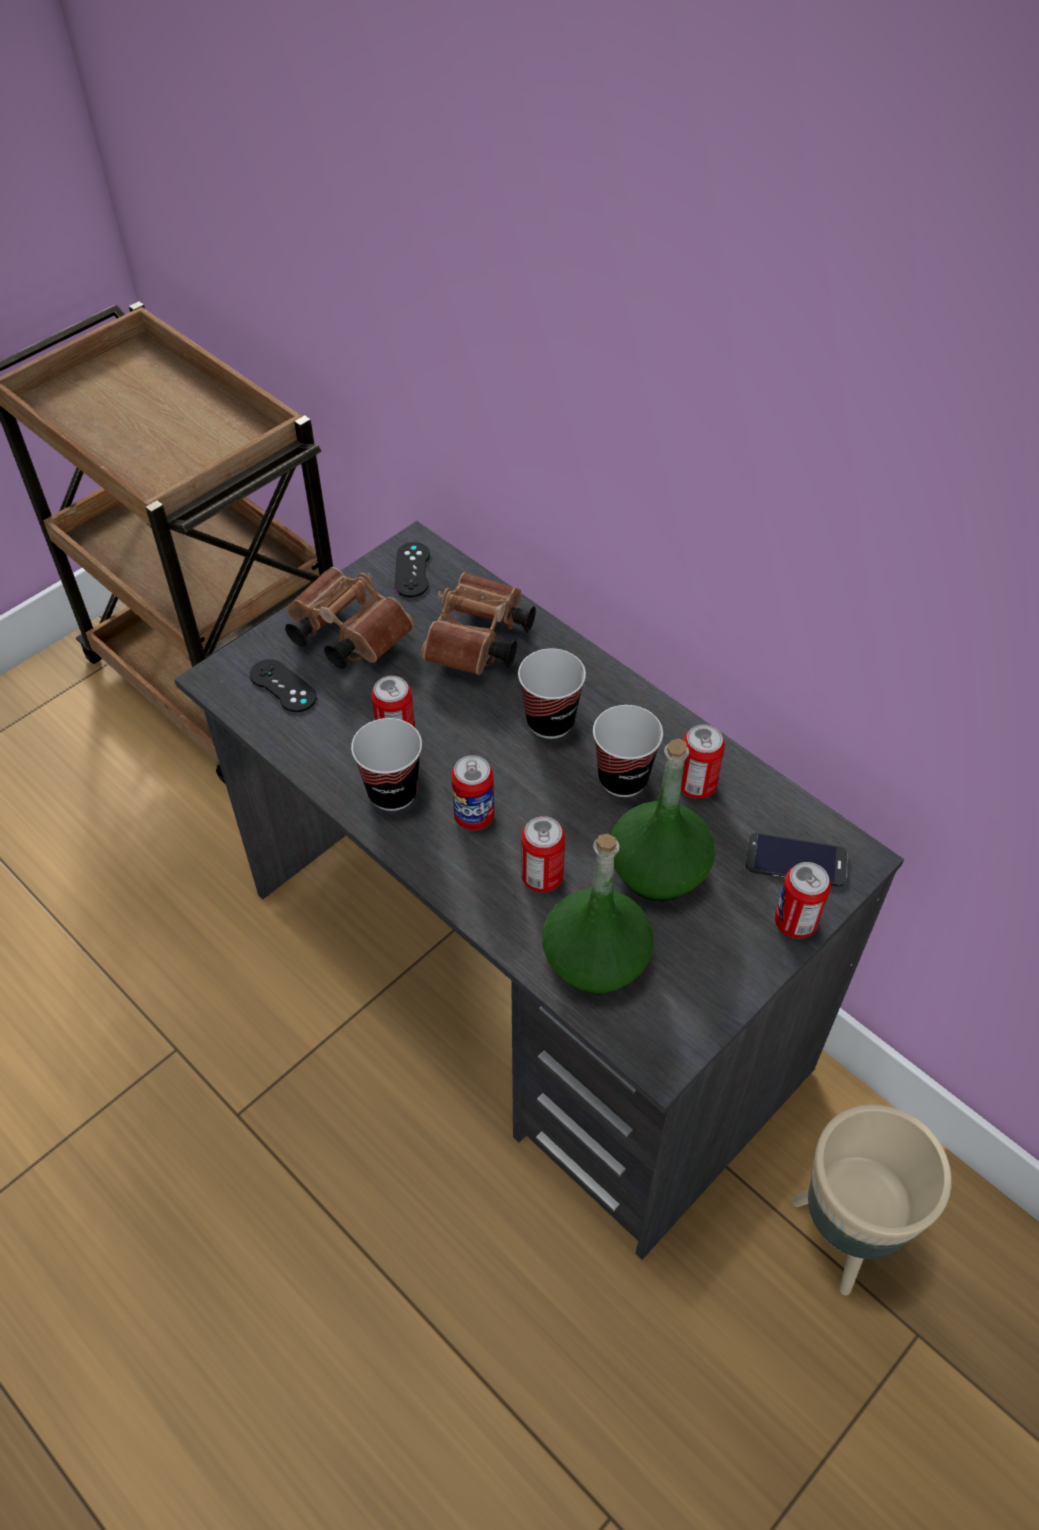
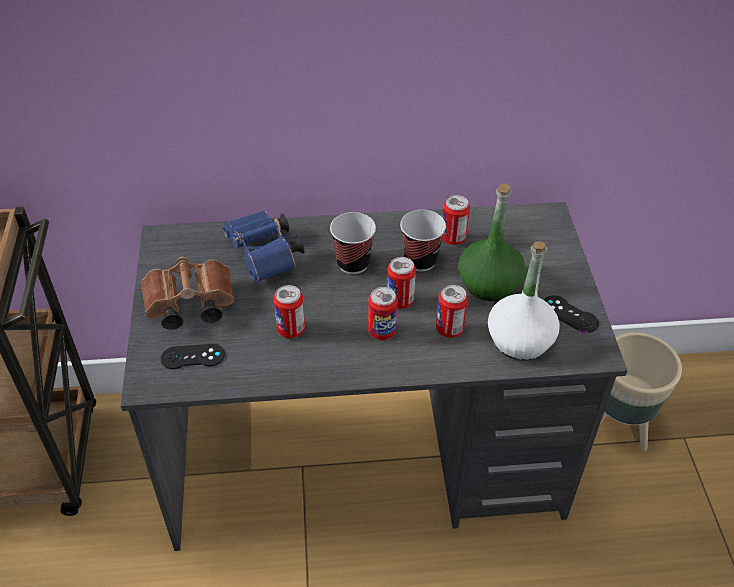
camera: 50 degrees left, 5 degrees down
cup [351,718,422,811] -> none
black game controller [394,542,430,597] -> black game controller moved to [544,295,599,333]
brown binoculars [421,572,536,675] -> blue binoculars [223,210,305,282]
green bottle [542,834,653,995] -> white bottle [488,241,560,360]
phone [746,833,848,887] -> none
can [775,862,831,938] -> can moved to [387,257,416,309]

